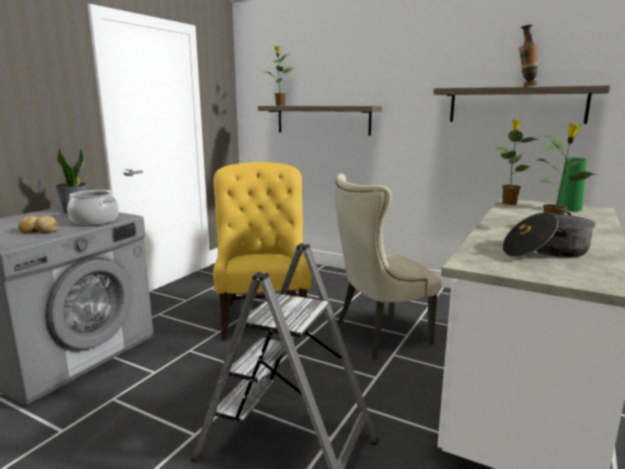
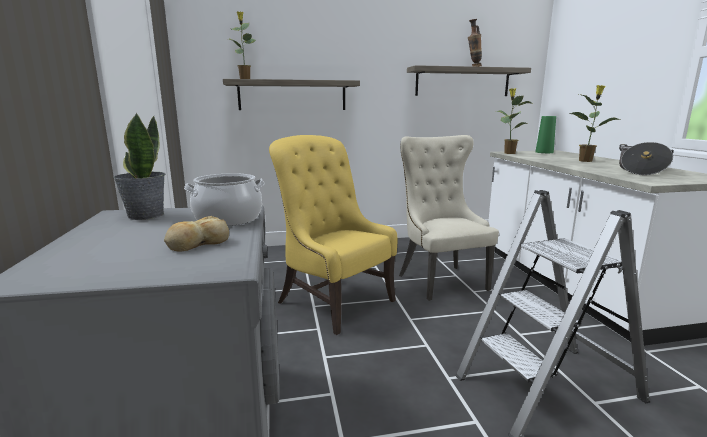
camera: 40 degrees left, 0 degrees up
beige chair [335,174,441,360] -> beige chair turned 135 degrees clockwise [399,135,499,301]

